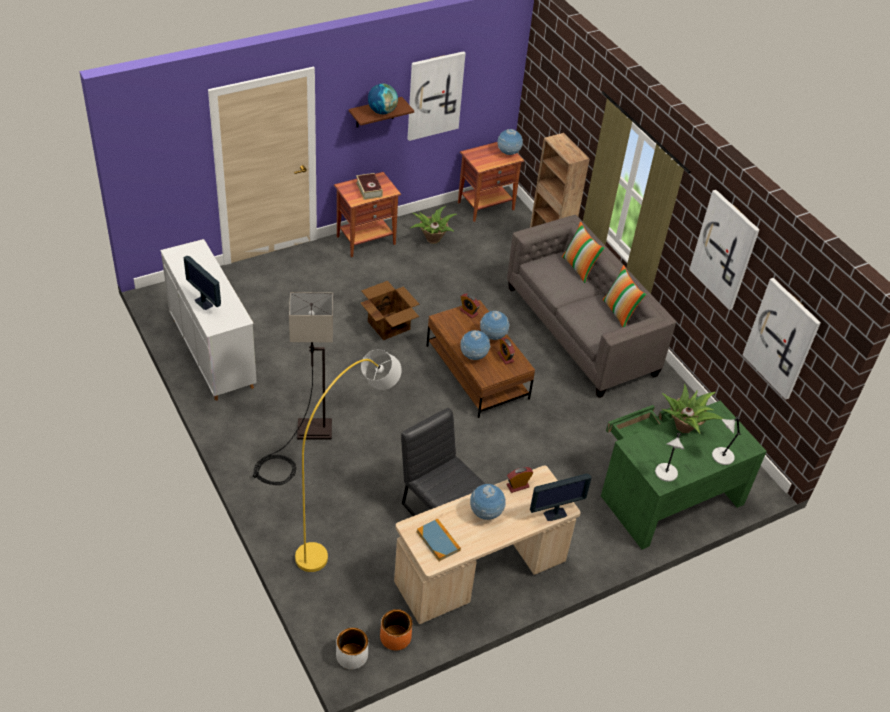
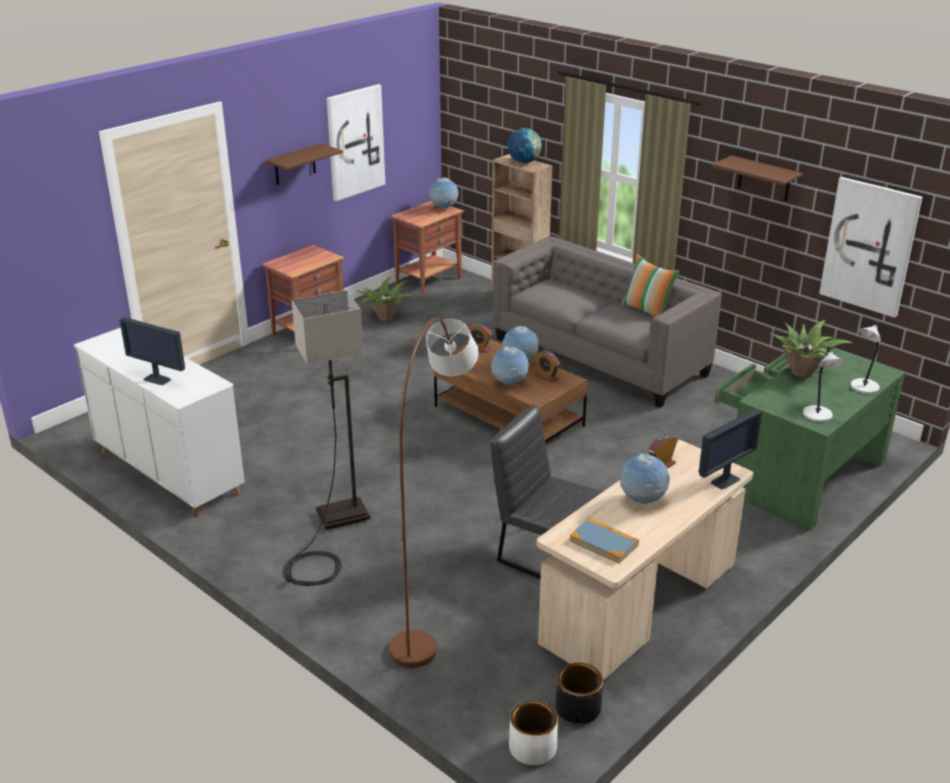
camera: 15 degrees left, 15 degrees down
yellow floor lamp [295,349,402,572] -> brown floor lamp [389,318,479,668]
book [356,173,383,200] -> none
cardboard box [360,281,419,340] -> none
globe [368,84,398,114] -> globe moved to [508,128,542,163]
orange planter [380,609,412,650] -> black planter [555,663,603,724]
pillow [562,221,605,283] -> none
picture [689,190,759,310] -> brown shelf [712,155,802,201]

